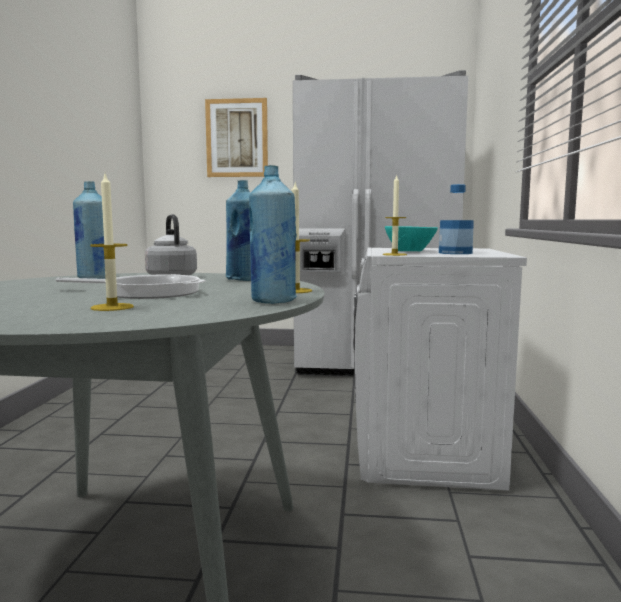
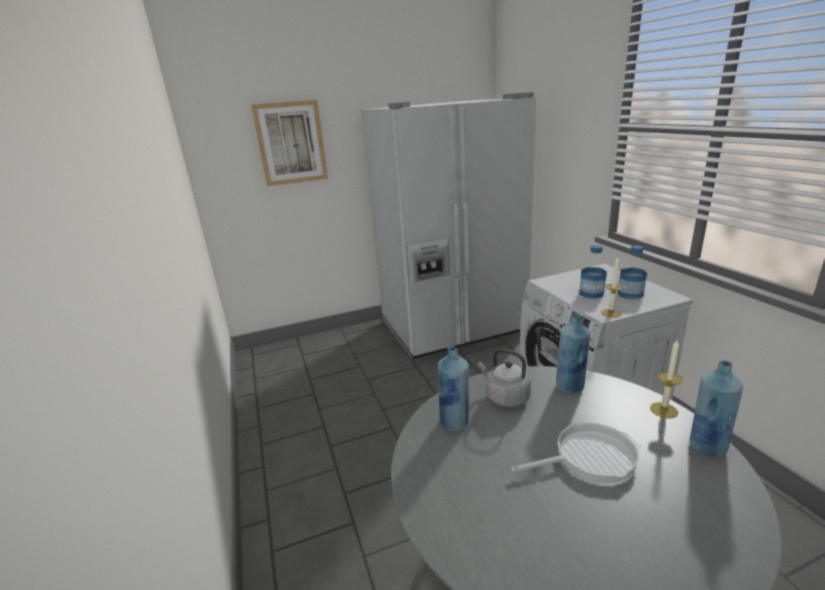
camera: 25 degrees left, 15 degrees up
candle [90,174,134,311] -> none
turquoise bowl [385,226,438,251] -> bottle [579,245,607,299]

